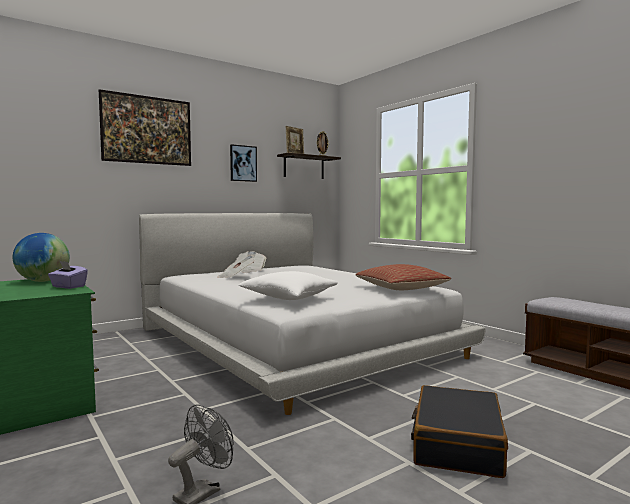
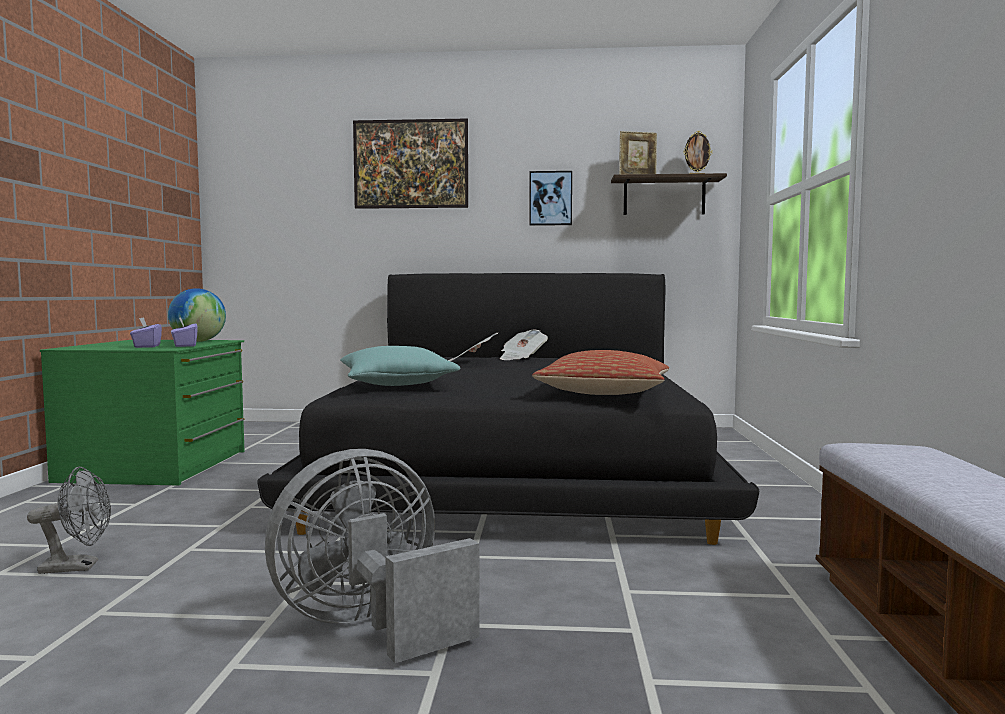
camera: 40 degrees right, 0 degrees up
white bed [139,213,486,415] -> black bed [257,273,759,545]
white pillow [238,271,338,300] -> turquoise pillow [340,346,461,386]
black suitcase [411,385,508,478] -> grey fan [265,449,480,663]
none -> purple tissue box [130,317,162,348]

